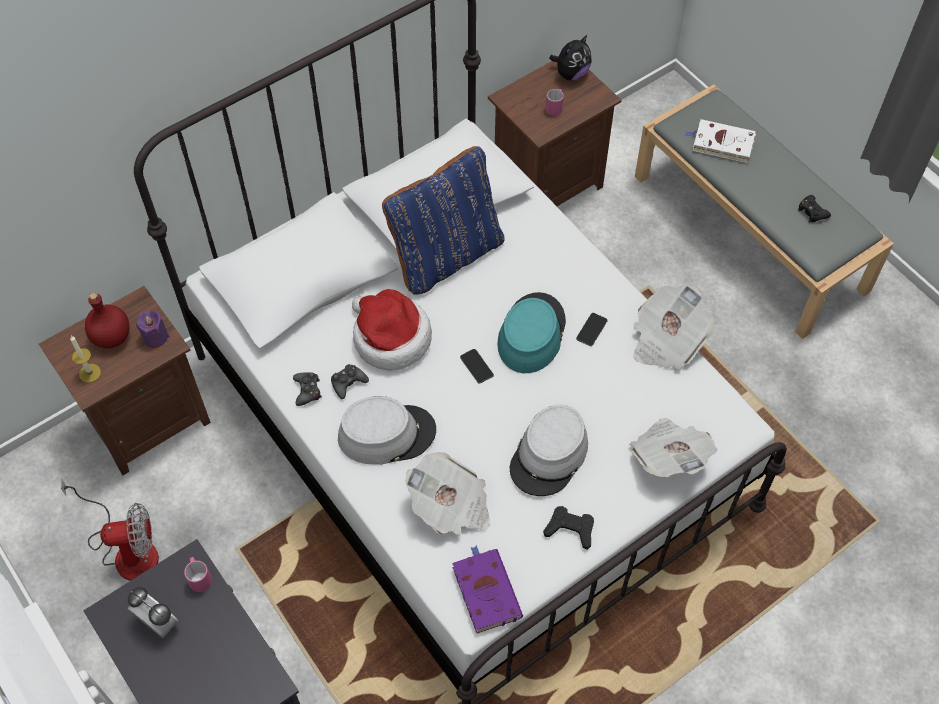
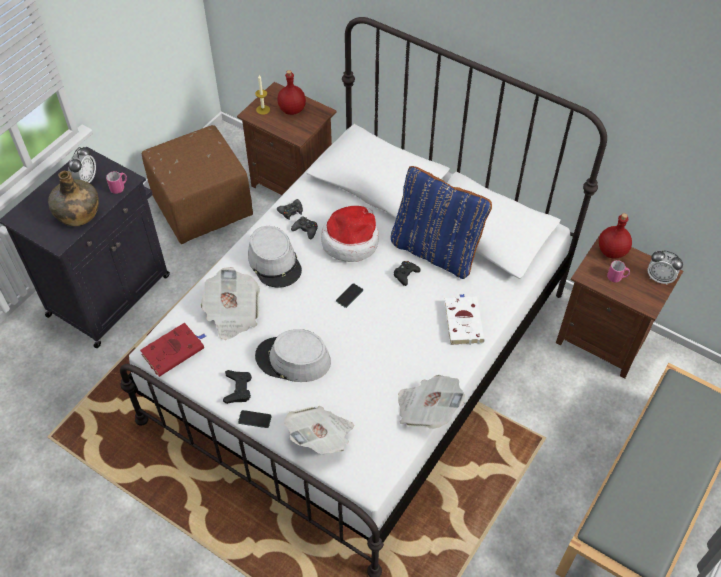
camera: 70 degrees right, 5 degrees down
fan [61,478,159,581] -> brown ottoman [142,125,253,244]
purple candle [136,310,169,349] -> none
purple book [452,545,523,633] -> red book [140,323,206,377]
turquoise hat [497,292,566,373] -> none
plush toy [549,35,592,81] -> alarm clock [647,251,683,285]
phone [576,313,608,346] -> phone moved to [238,410,272,428]
white book [685,119,756,163] -> white book moved to [444,294,485,345]
black game controller [798,195,831,222] -> black game controller moved to [393,261,421,286]
none -> green bottle [48,171,99,226]
none -> red bottle [599,213,632,259]

